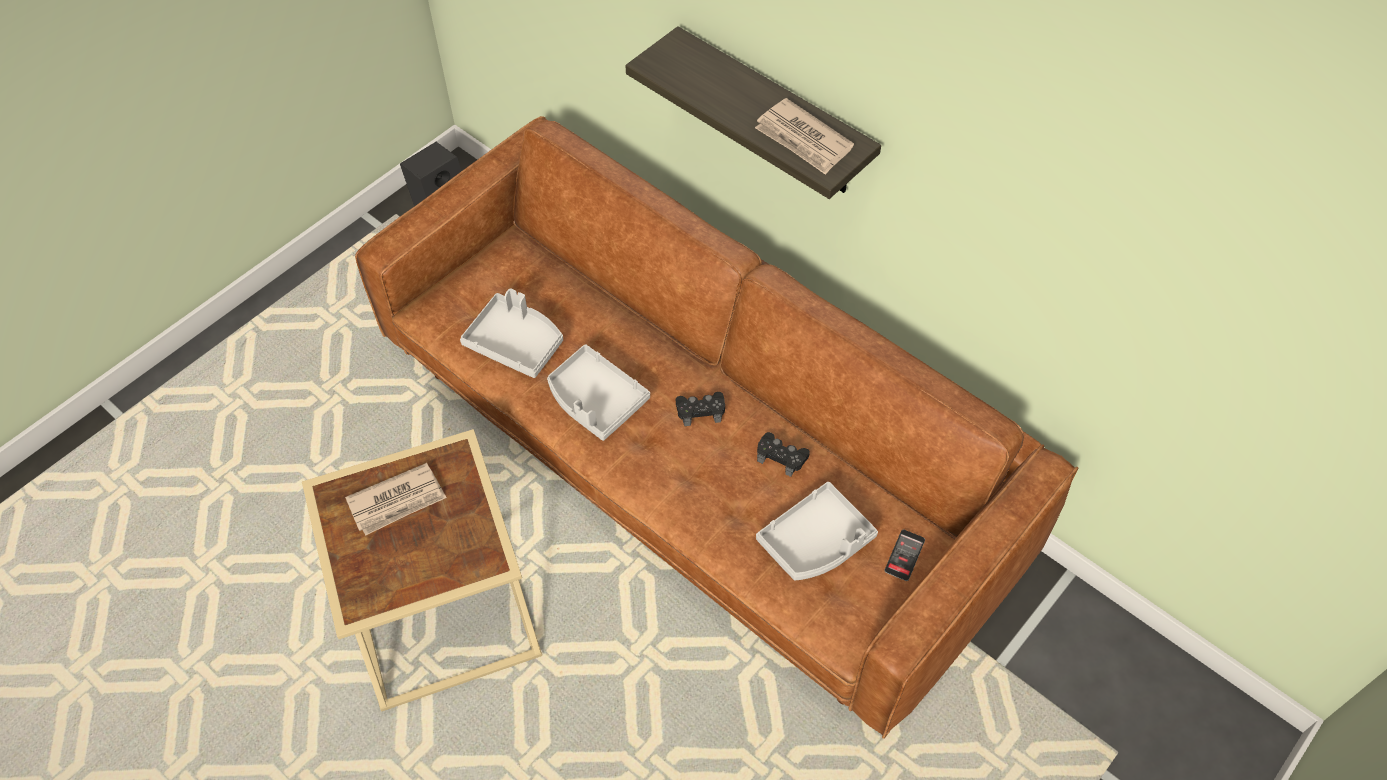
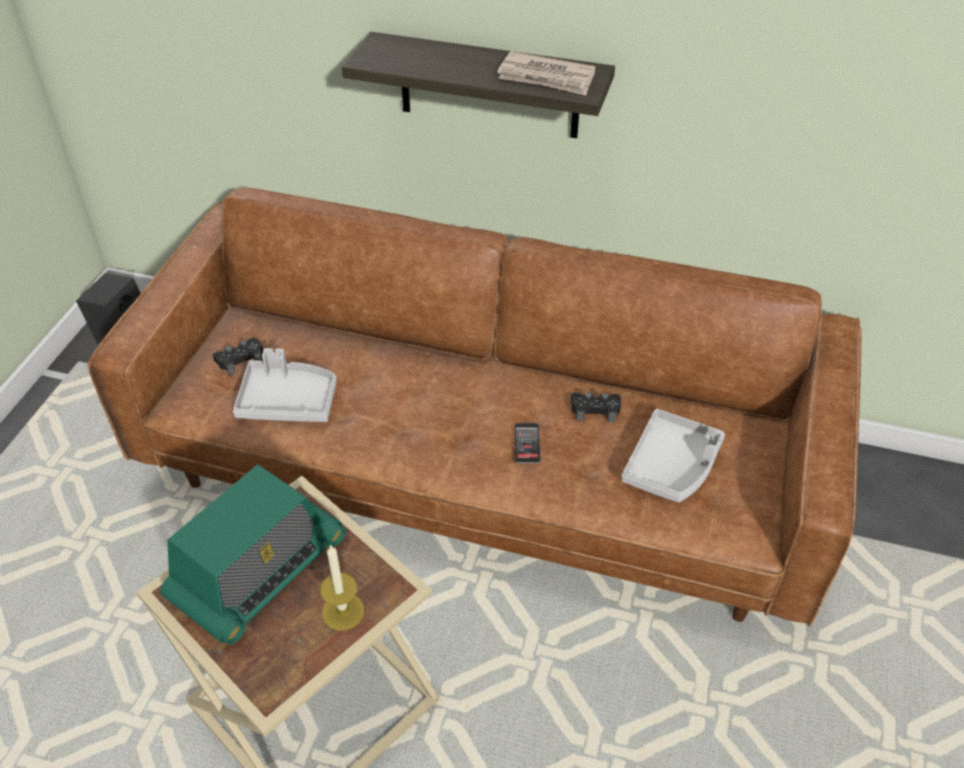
camera: 25 degrees left, 10 degrees down
newspaper [345,463,446,536] -> radio [161,464,346,645]
grey tray [547,344,650,441] -> none
black game controller [676,392,725,426] -> black game controller moved to [213,338,263,376]
phone [885,530,925,581] -> phone moved to [514,423,541,463]
none -> candle [320,545,364,631]

